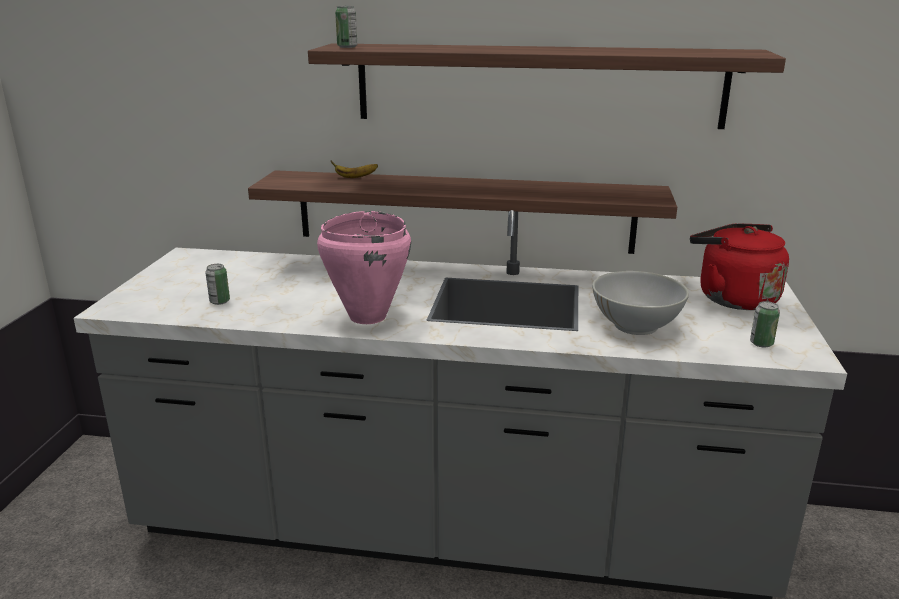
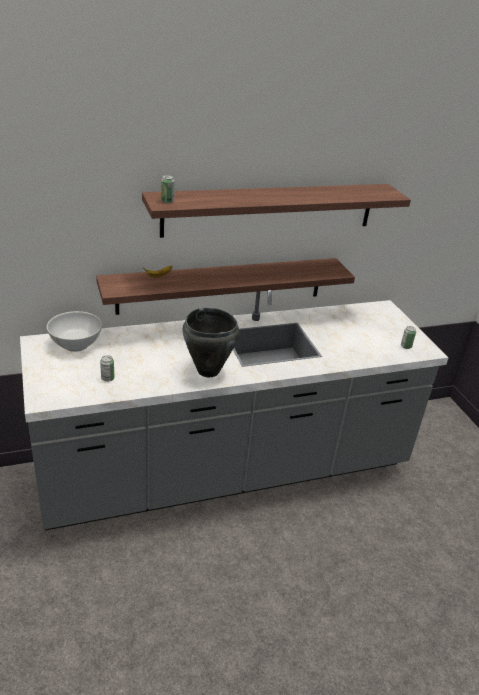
camera: 30 degrees left, 10 degrees up
pink cooking pot [317,211,411,324] -> black cooking pot [183,307,240,377]
white bowl [592,271,689,335] -> white bowl moved to [47,311,102,352]
red kettle [690,223,789,310] -> none

